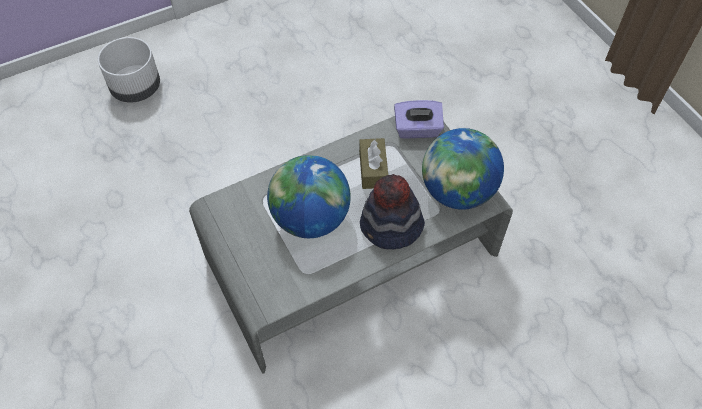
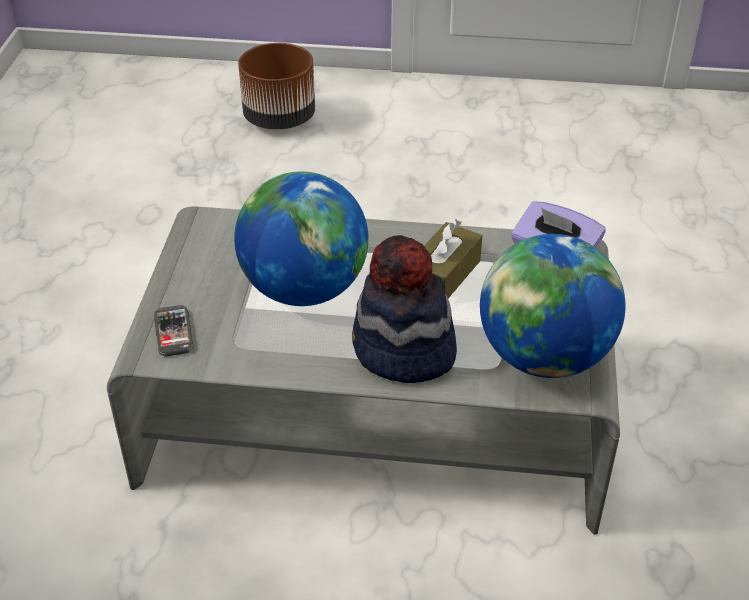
camera: 35 degrees right, 15 degrees down
white planter [98,37,160,103] -> brown planter [238,43,315,129]
none -> phone [154,305,194,357]

